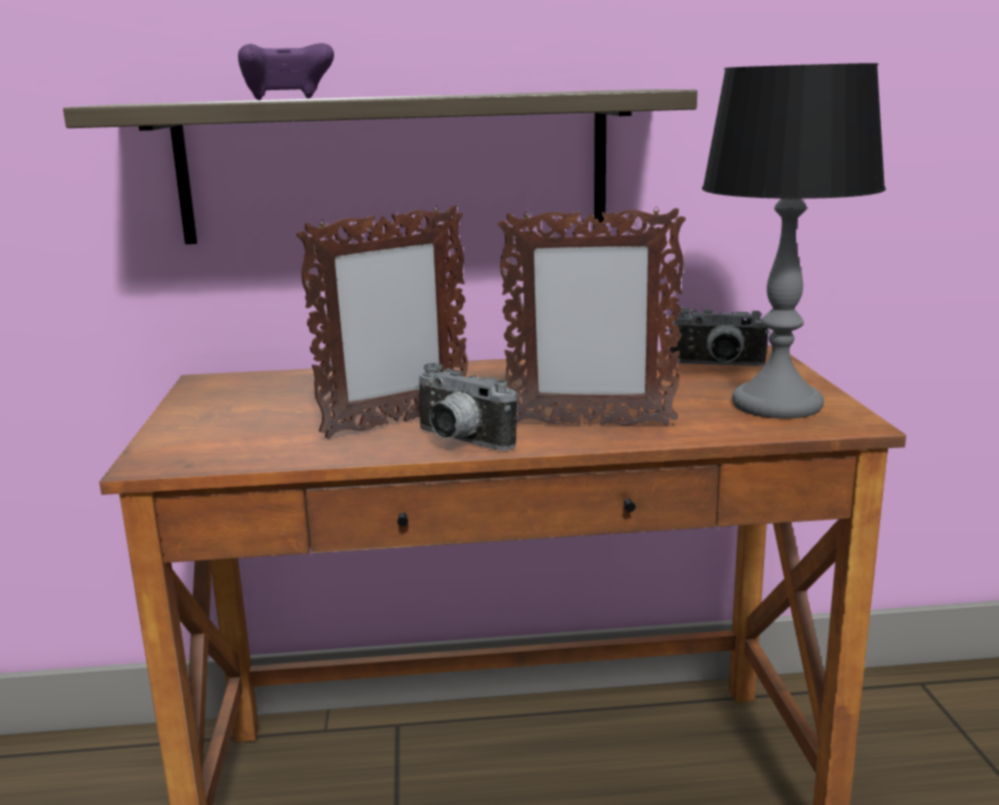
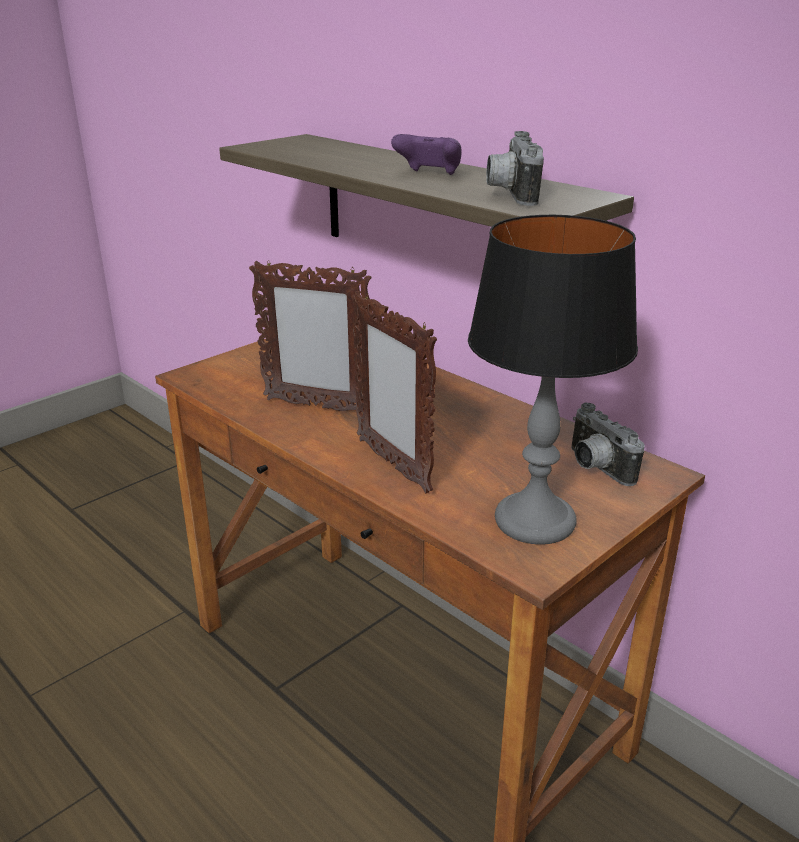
camera: 50 degrees right, 10 degrees up
purple game controller [238,43,334,100] -> purple game controller moved to [391,134,462,175]
camera [416,363,517,450] -> camera moved to [486,131,544,206]

